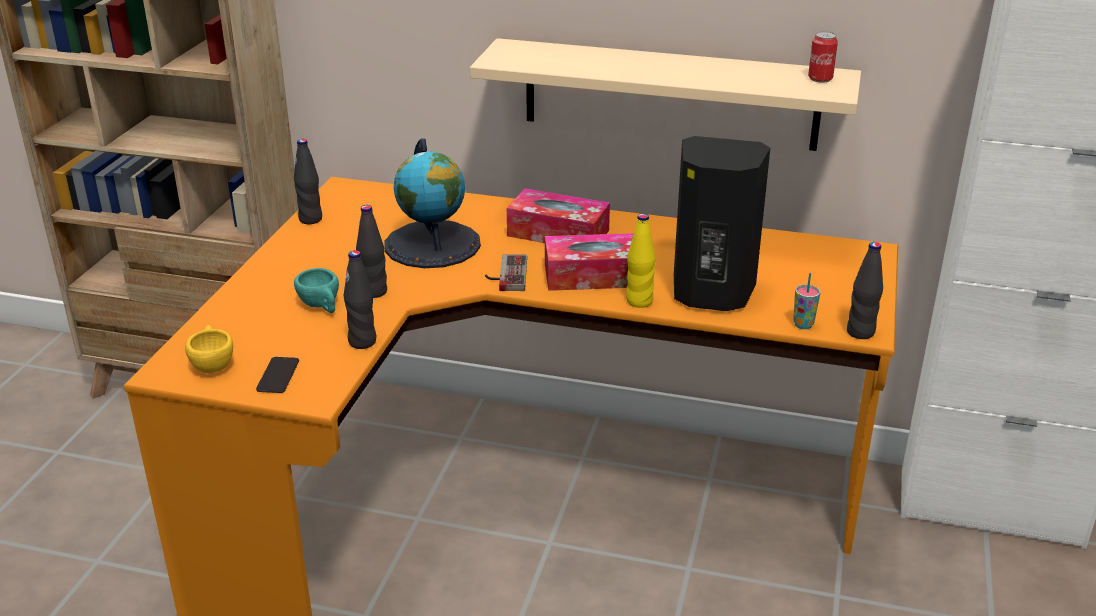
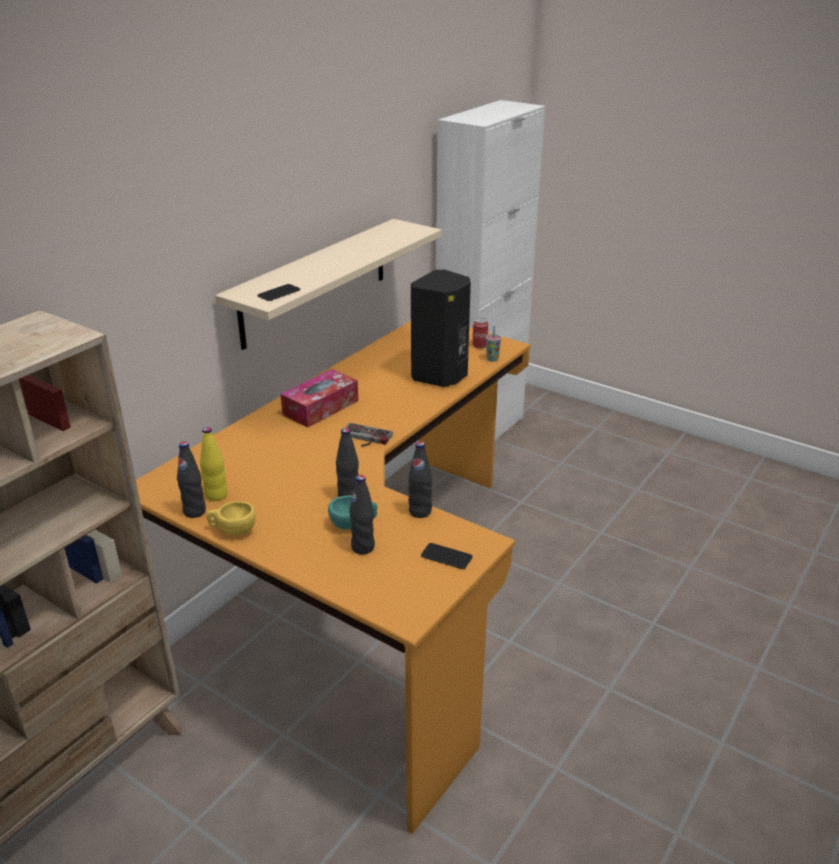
camera: 70 degrees left, 0 degrees up
yellow cup [185,325,233,373] -> yellow cup moved to [206,501,256,536]
globe [385,138,481,268] -> none
tissue box [545,233,634,291] -> none
yellow bottle [626,213,656,308] -> yellow bottle moved to [200,427,228,501]
can [808,32,838,83] -> can moved to [473,318,488,349]
black bottle [847,242,883,339] -> black bottle moved to [349,475,375,554]
none -> phone [257,284,300,301]

